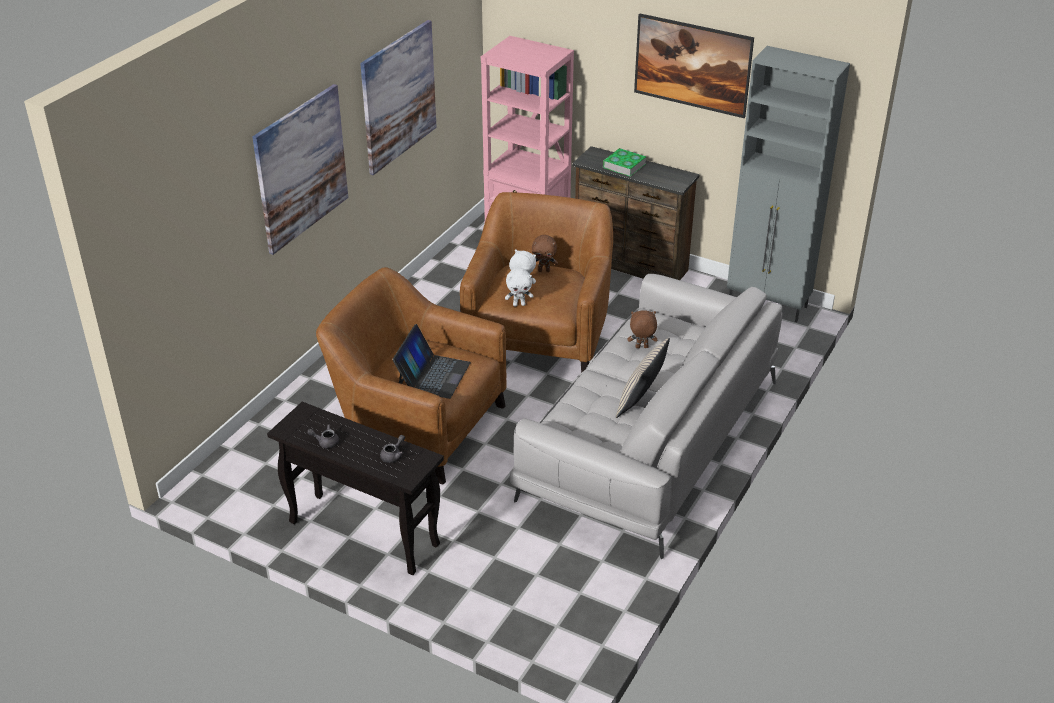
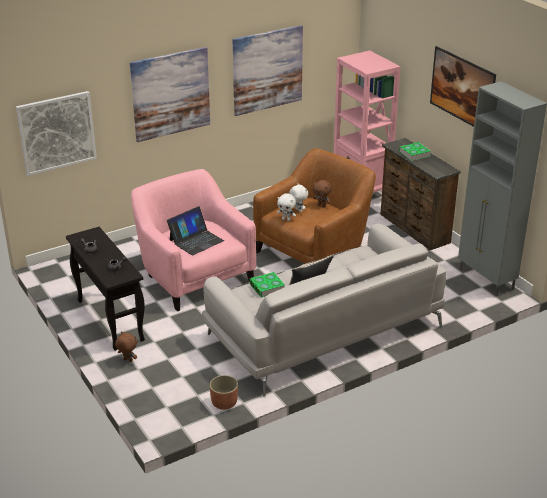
camera: 30 degrees right, 5 degrees down
brown armchair [316,267,506,484] -> pink armchair [131,169,256,311]
brown plush toy [628,310,657,348] -> brown plush toy moved to [115,332,137,362]
none -> picture [16,91,97,176]
none -> planter [210,375,238,410]
none -> book [250,272,285,297]

